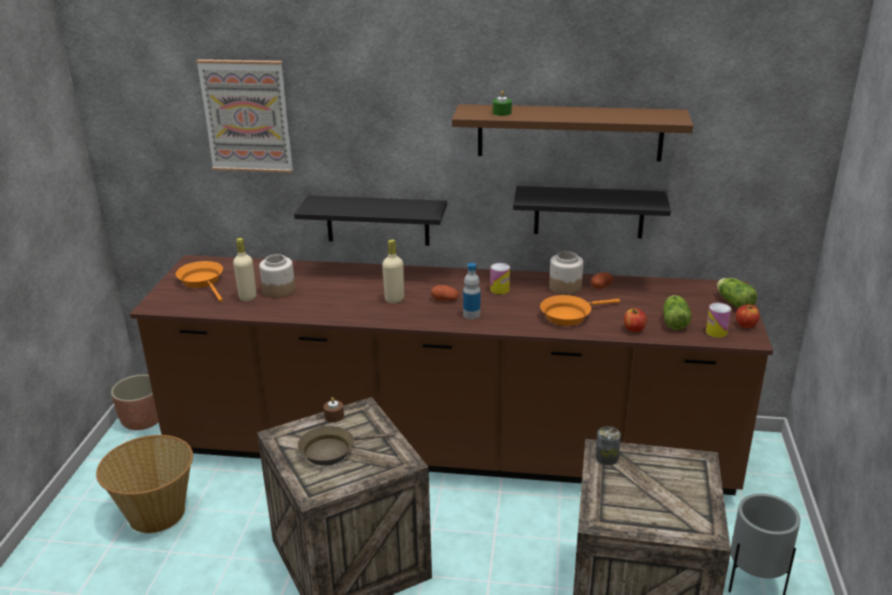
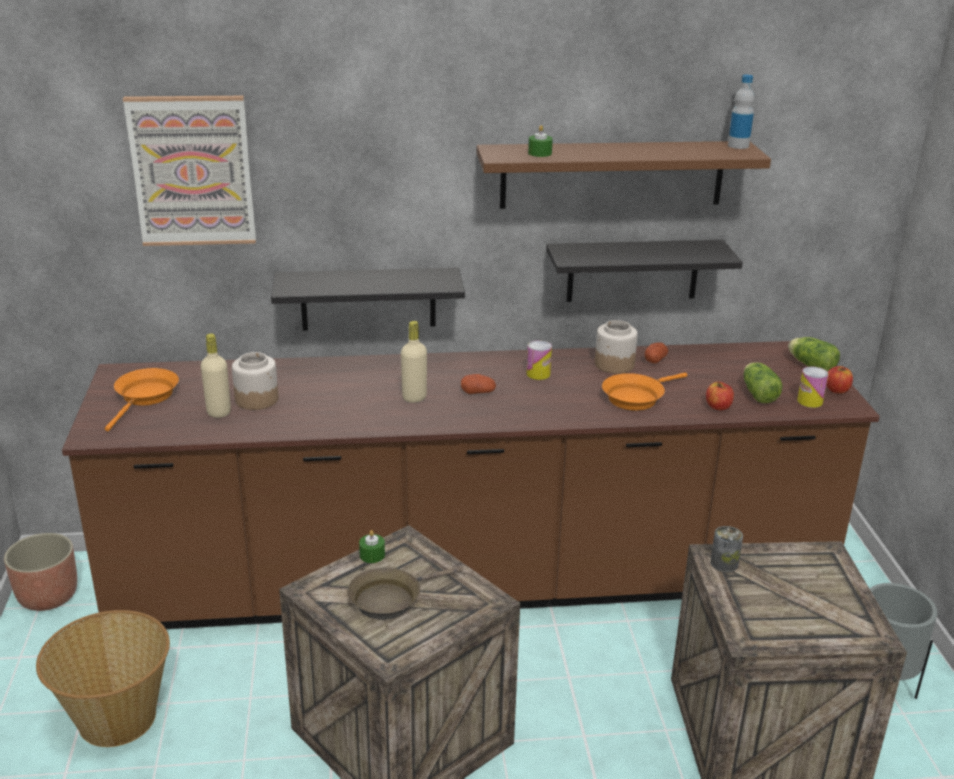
camera: 15 degrees left, 0 degrees up
orange frying pan [176,261,223,302] -> orange frying pan turned 60 degrees clockwise [105,368,179,431]
brown candle [324,397,344,422] -> green candle [359,530,385,563]
bottle [463,263,480,319] -> bottle moved to [728,75,755,149]

